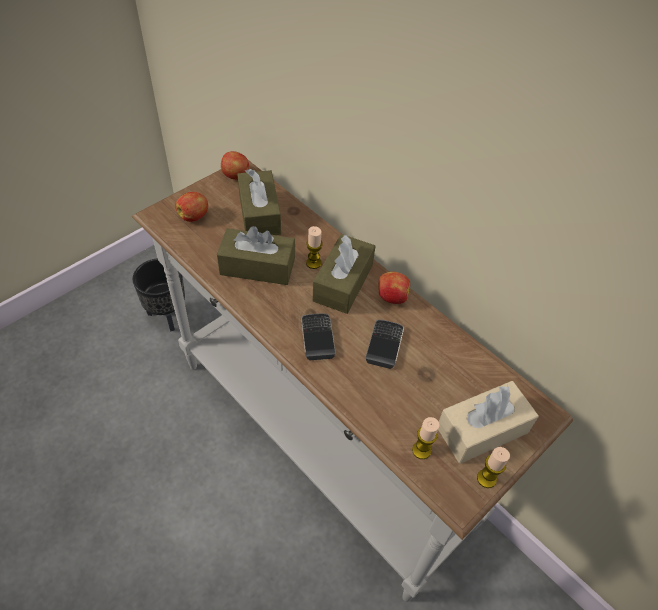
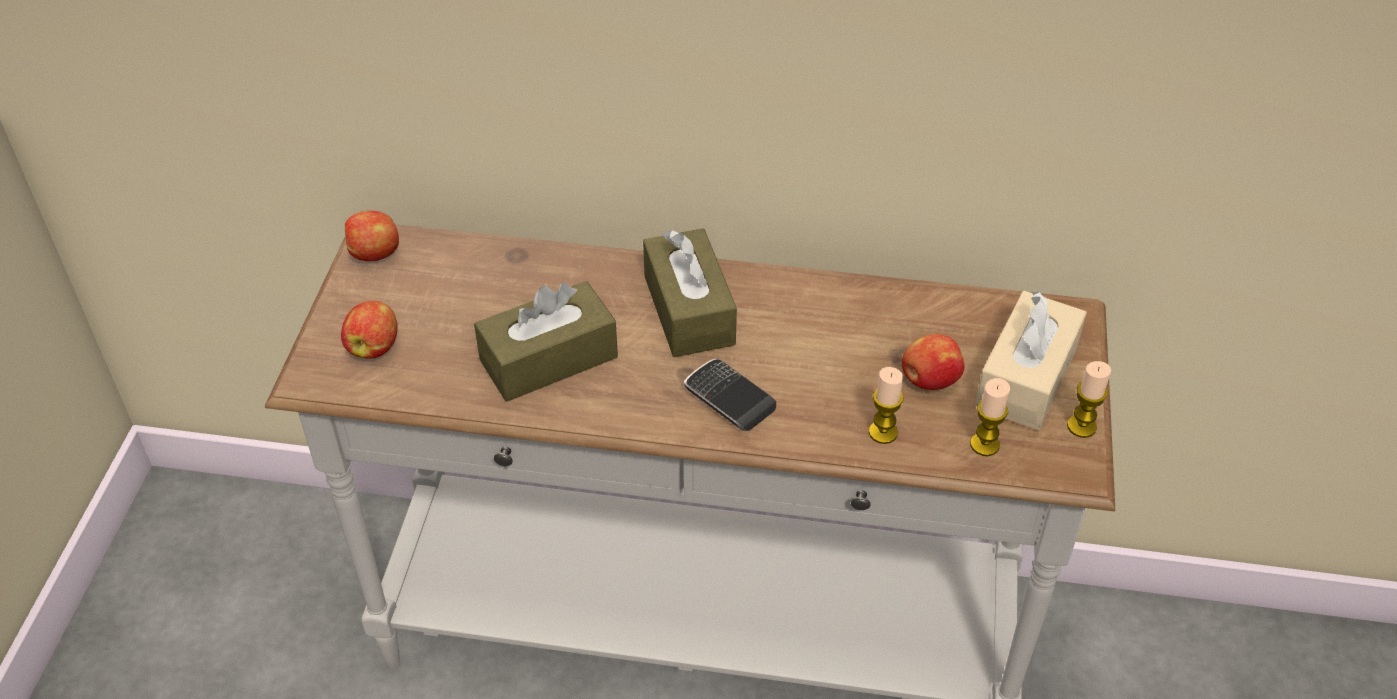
camera: 35 degrees left, 5 degrees down
black planter [133,258,185,332] -> none
brown tissue box [237,169,281,235] -> none
candle [306,226,323,269] -> candle moved to [869,367,904,444]
phone [366,320,404,369] -> none
apple [378,272,410,304] -> apple moved to [902,334,965,390]

